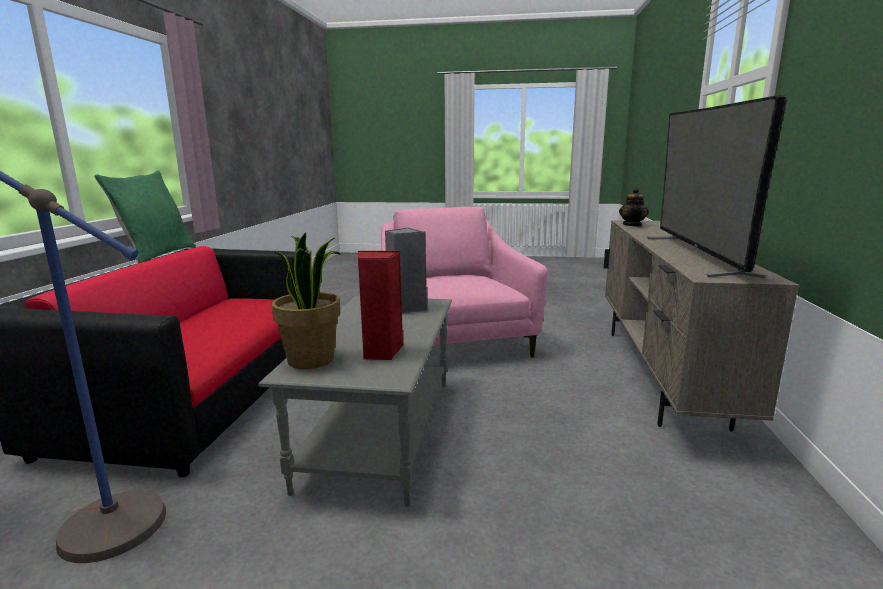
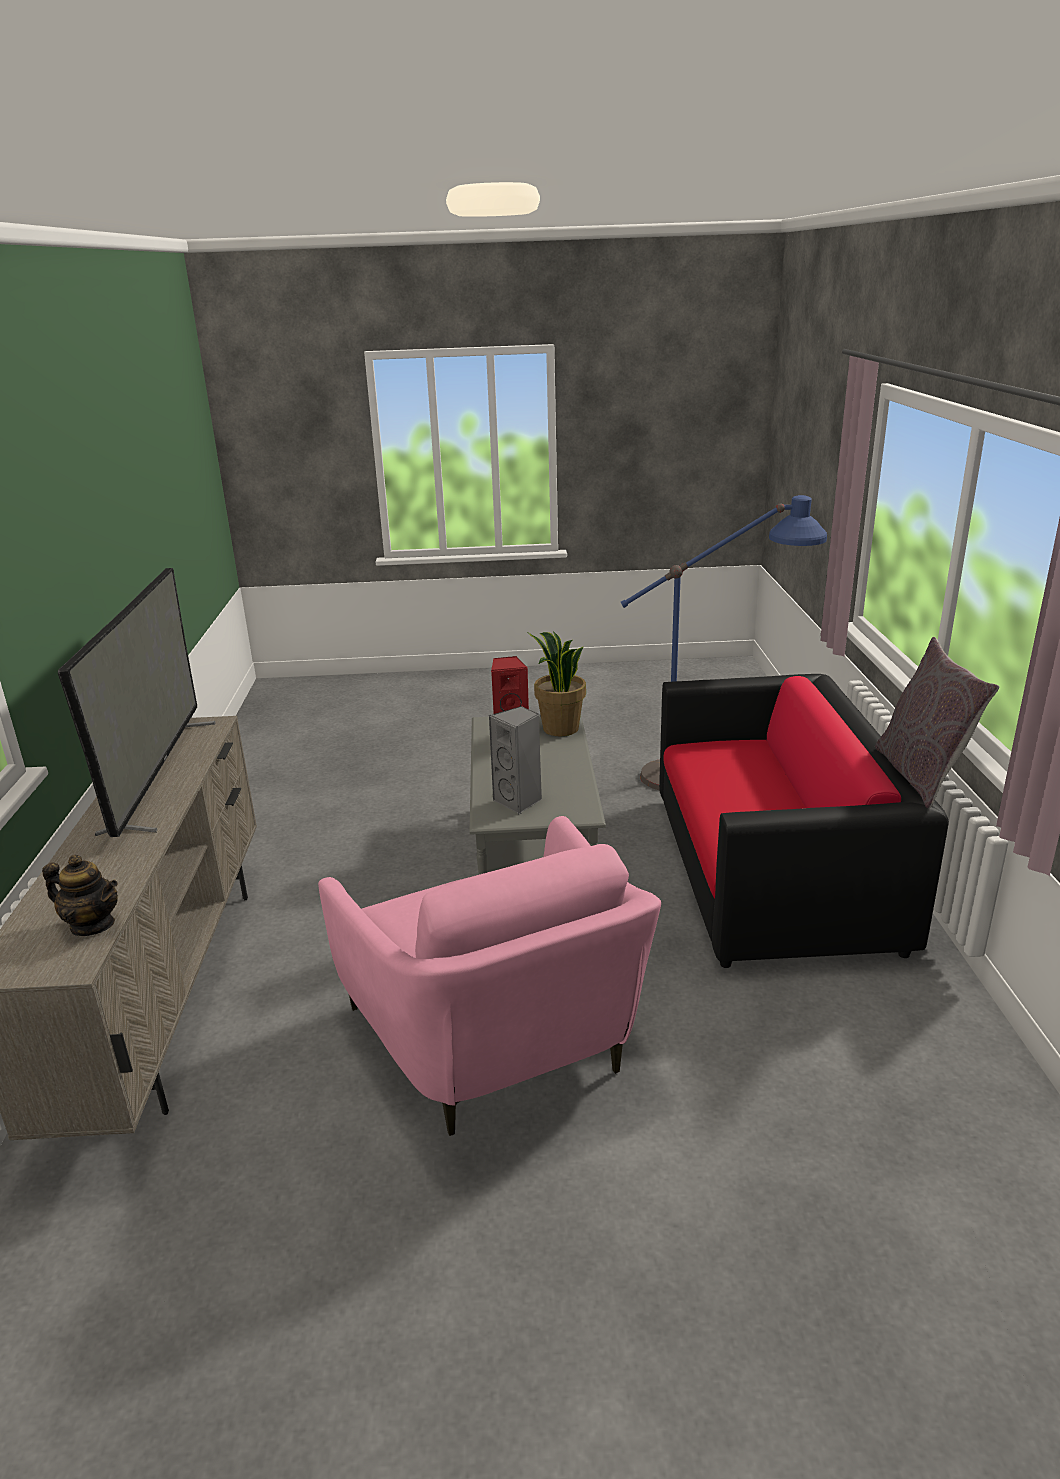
camera: 170 degrees right, 10 degrees up
green pillow [94,170,196,263] -> grey pillow [875,637,999,808]
teapot [619,188,649,227] -> teapot turned 105 degrees clockwise [42,855,118,936]

